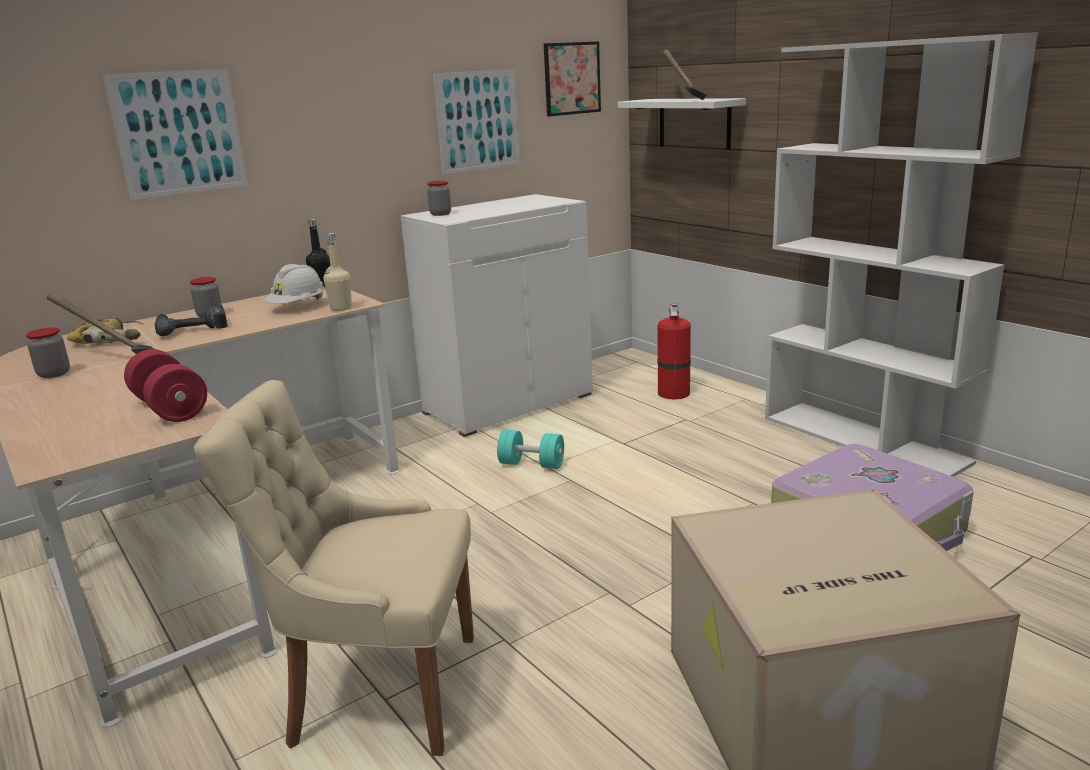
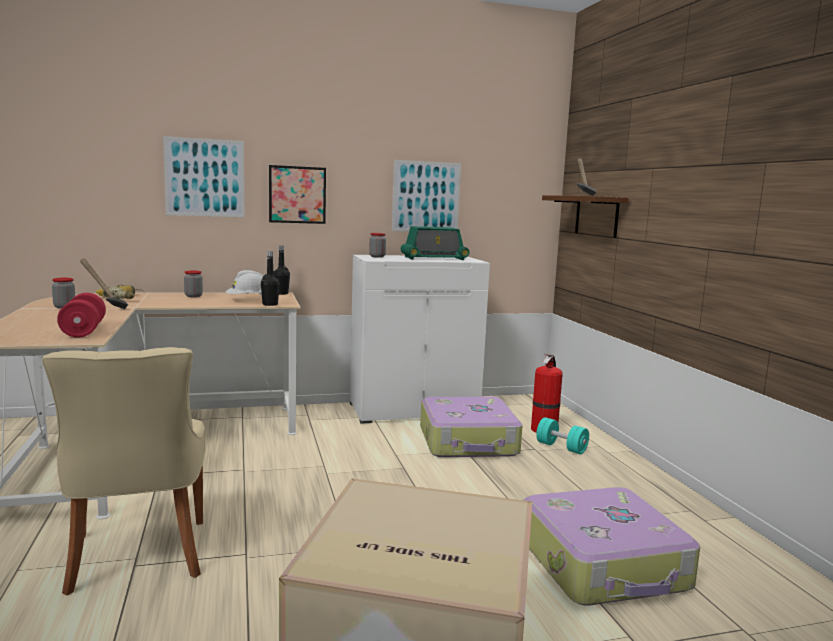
camera: 20 degrees right, 10 degrees down
power drill [155,305,228,336] -> none
beige chair [194,380,474,756] -> beige chair turned 135 degrees counterclockwise [42,347,205,596]
beige bottle [323,233,352,311] -> black bottle [261,251,280,306]
turquoise dumbbell [497,430,564,469] -> turquoise dumbbell moved to [536,417,589,454]
picture [544,41,601,116] -> picture moved to [269,165,326,224]
white shelf [618,98,746,150] -> brown shelf [542,195,629,238]
white bookcase [765,32,1038,477] -> none
none -> radio [401,226,470,260]
none -> suitcase [420,397,522,457]

